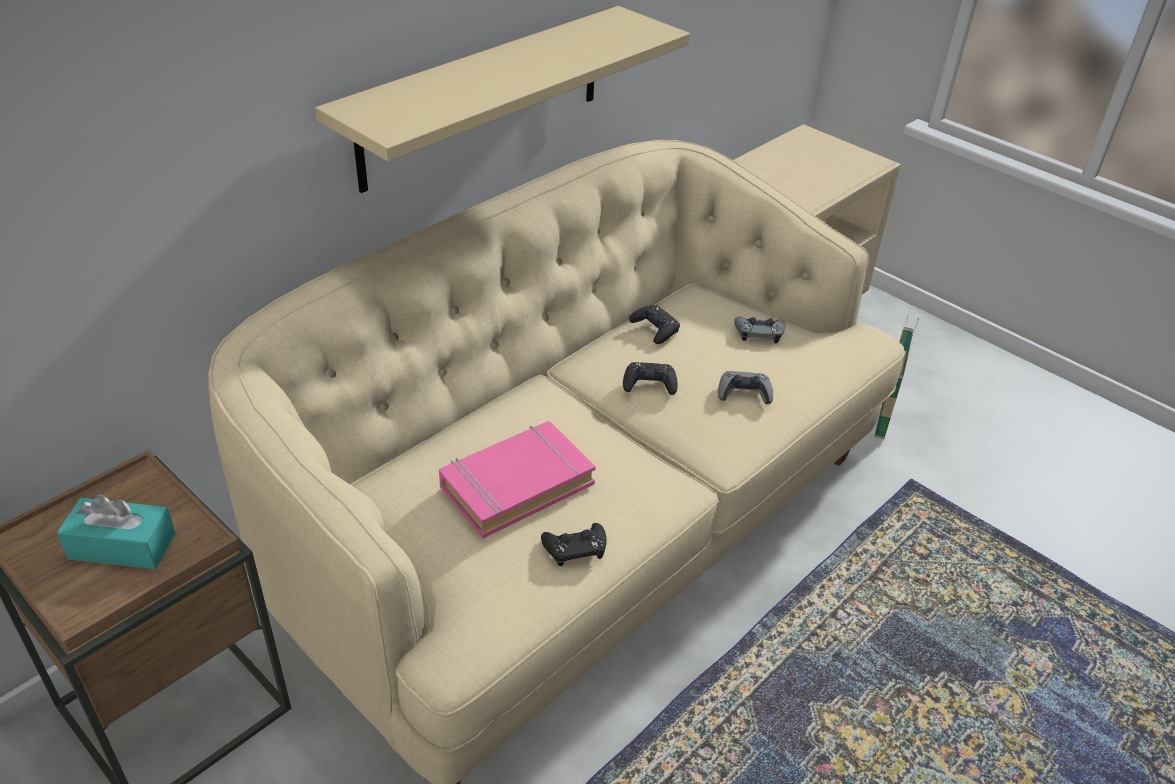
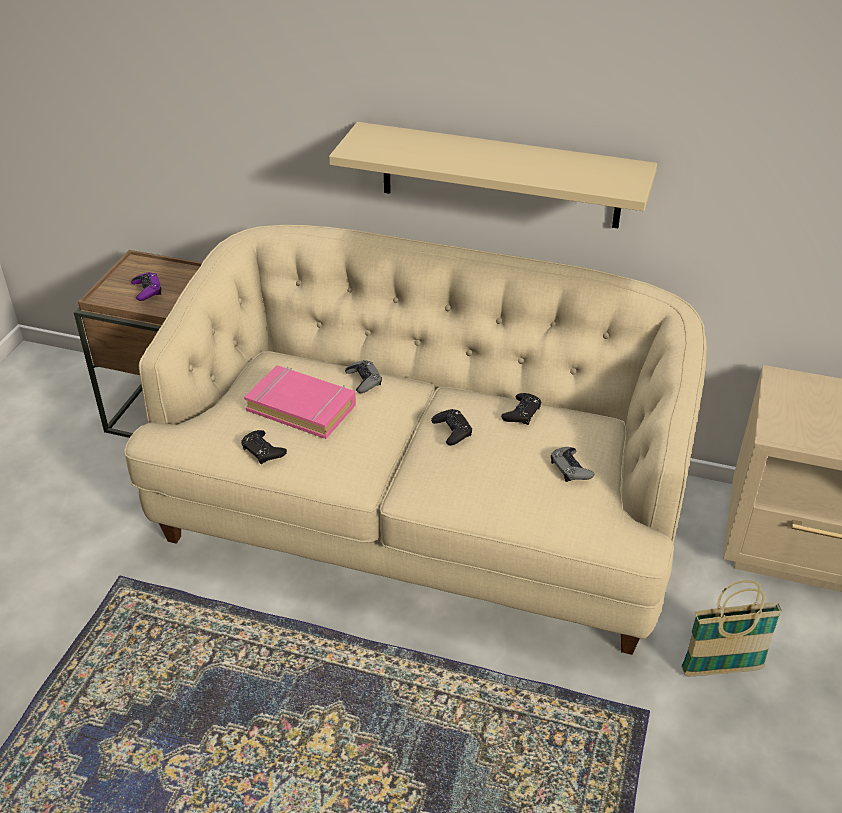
camera: 65 degrees right, 0 degrees up
turquoise tissue box [57,494,176,569] -> purple game controller [131,272,161,301]
grey game controller [718,371,773,405] -> grey game controller moved to [345,360,382,393]

